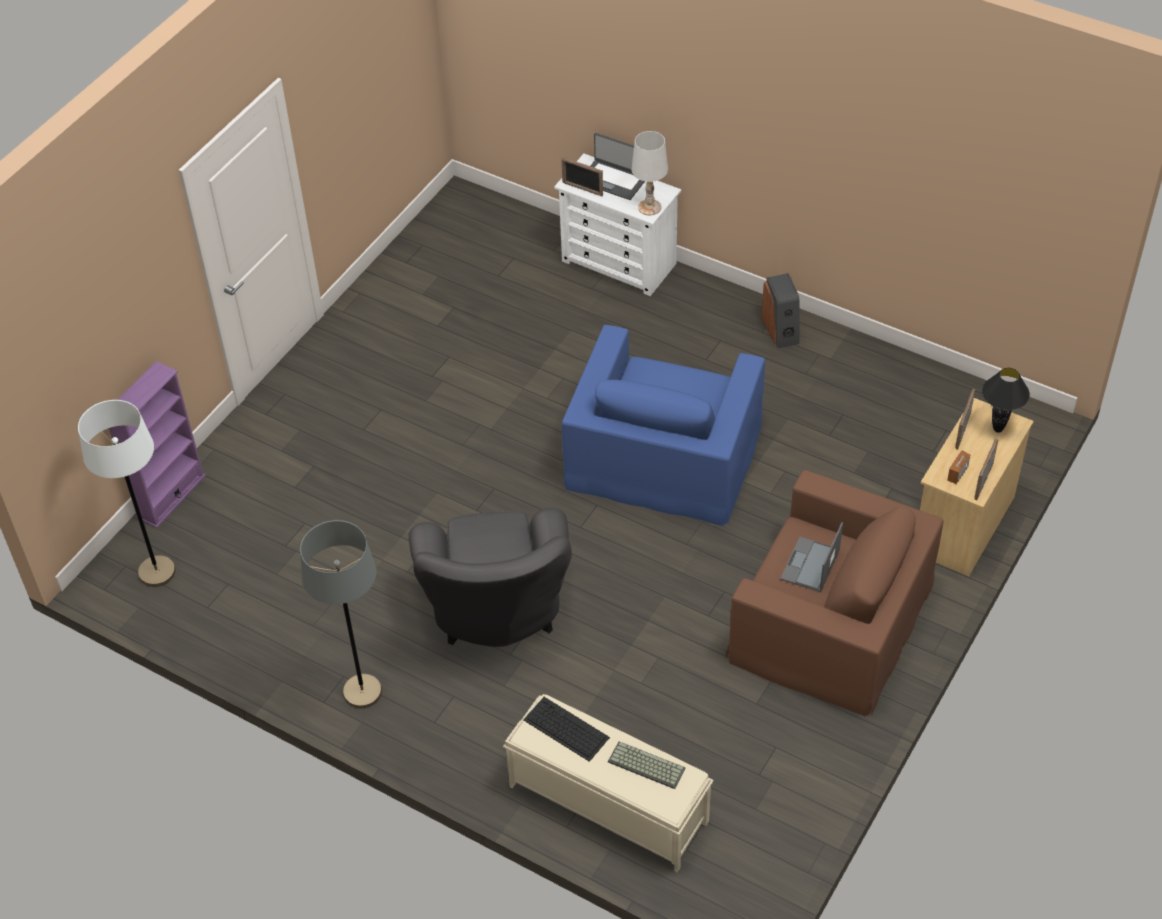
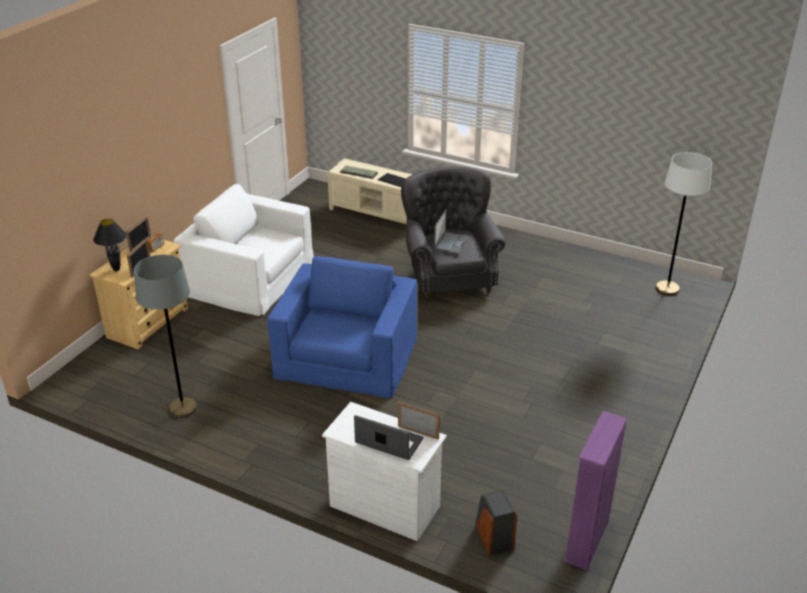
camera: 175 degrees right, 15 degrees down
purple bookcase [109,361,206,528] -> purple bookcase moved to [564,411,627,570]
grey floor lamp [300,520,382,709] -> grey floor lamp moved to [134,255,197,418]
white table lamp [632,131,668,215] -> none
brown armchair [726,470,943,717] -> white armchair [173,184,314,316]
speaker [761,273,799,348] -> speaker moved to [475,490,517,556]
laptop [780,522,843,592] -> laptop moved to [434,210,469,254]

